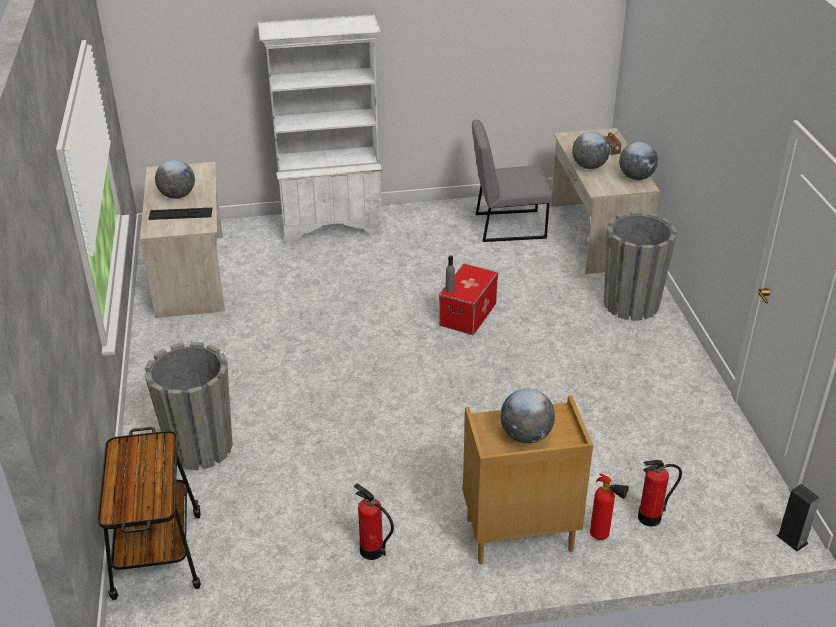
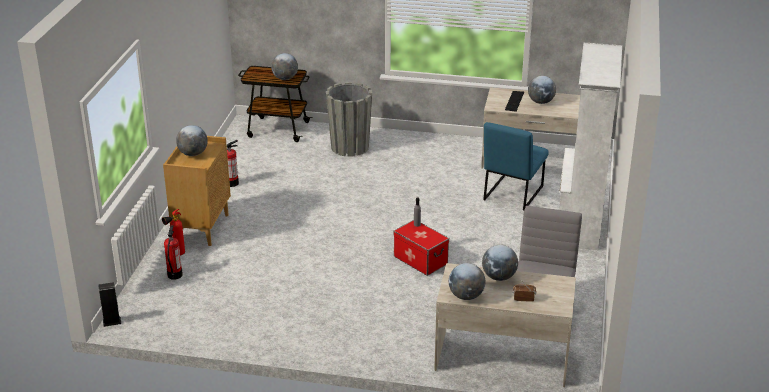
camera: 110 degrees right, 5 degrees down
grey planter [604,211,677,321] -> none
none -> globe [271,53,298,80]
none -> blue chair [483,122,549,210]

